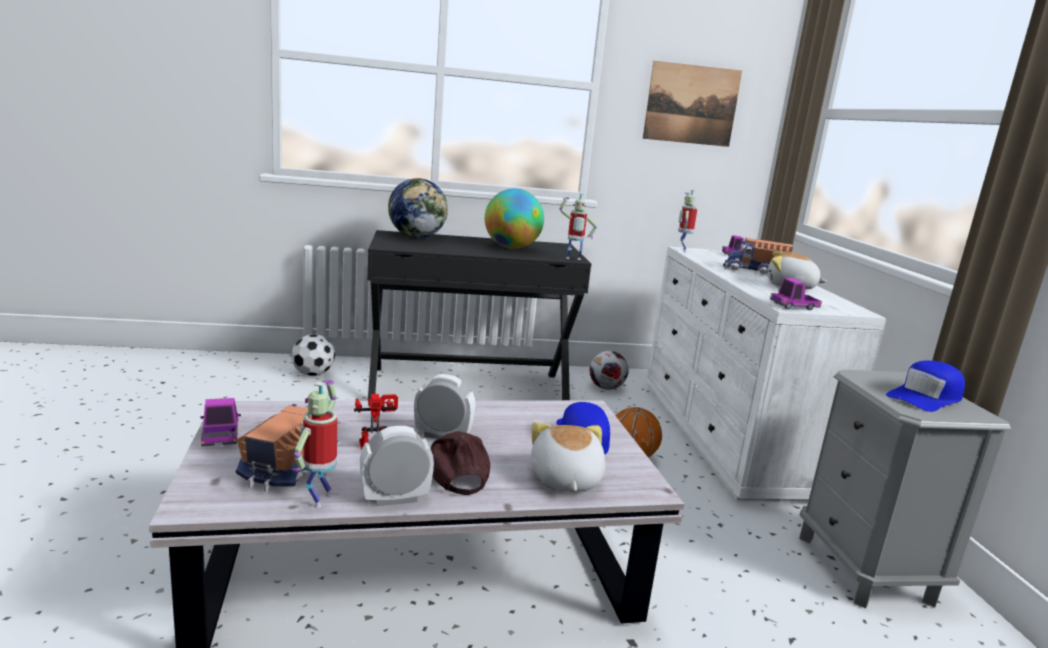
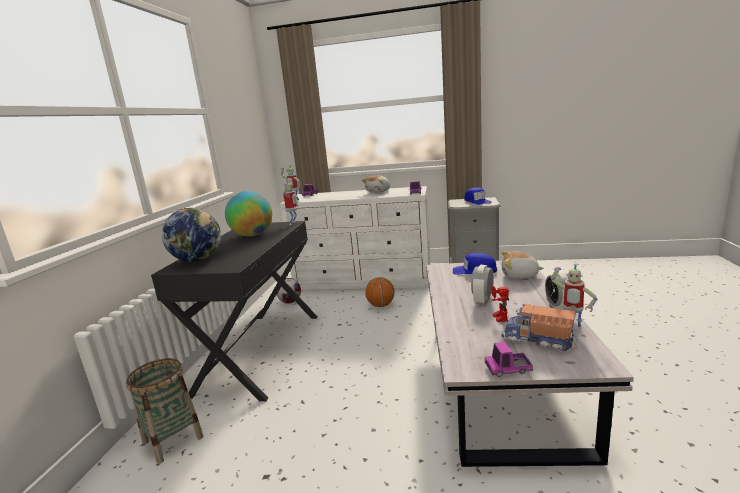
camera: 70 degrees left, 0 degrees up
football [291,334,335,376] -> basket [126,358,203,464]
brown cap [431,431,490,495] -> none
picture [643,61,742,147] -> none
toy truck [723,238,793,274] -> none

